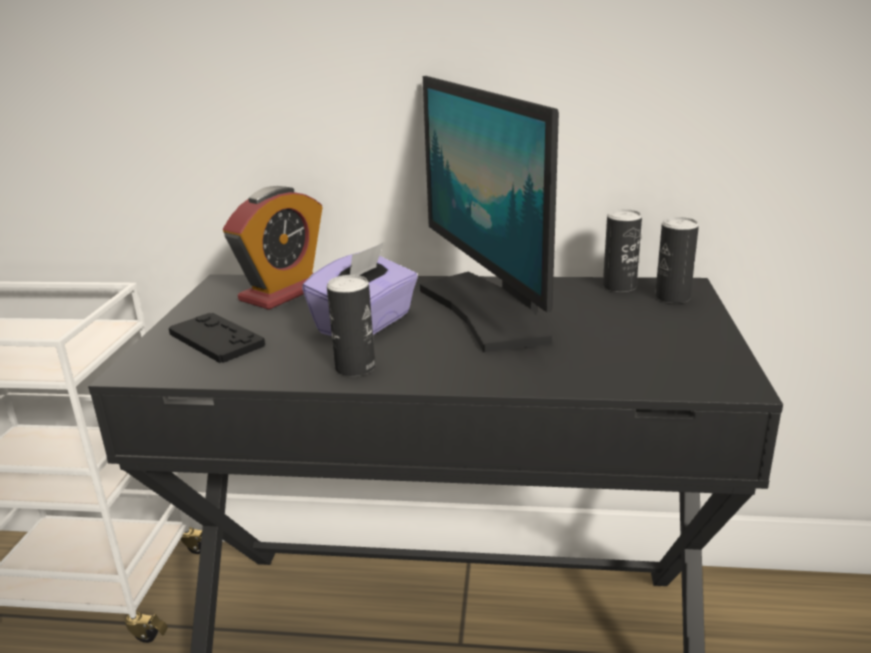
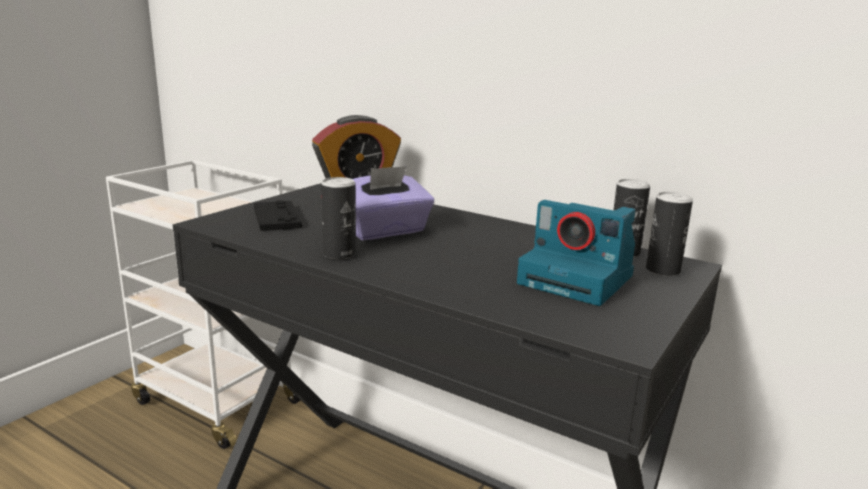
camera: 25 degrees right, 5 degrees down
monitor [419,76,559,352] -> none
none -> camera [517,200,635,306]

